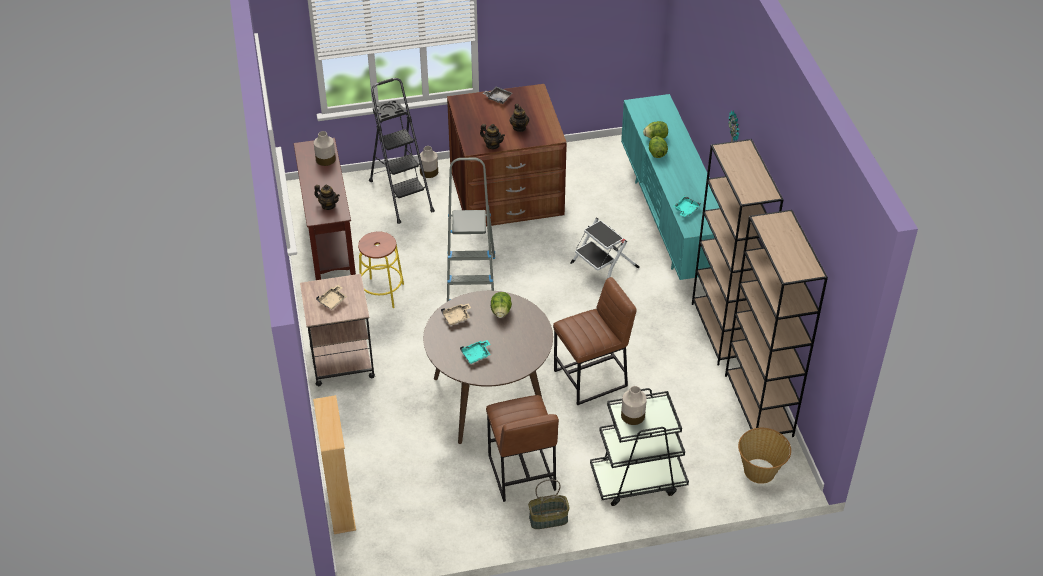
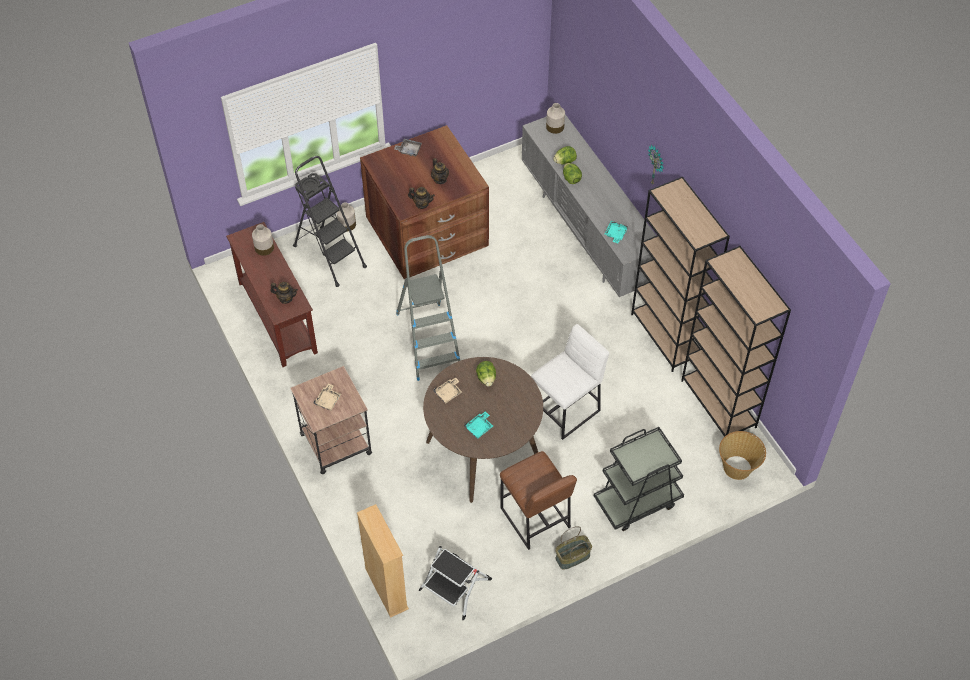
camera: 15 degrees left, 10 degrees up
yellow stool [358,232,404,308] -> none
brown chair [553,277,637,405] -> white chair [531,324,609,440]
step ladder [570,217,640,278] -> step ladder moved to [419,546,492,620]
turquoise cabinet [621,94,719,280] -> grey cabinet [522,114,656,297]
beige vase [621,386,647,425] -> beige vase moved to [546,103,565,134]

